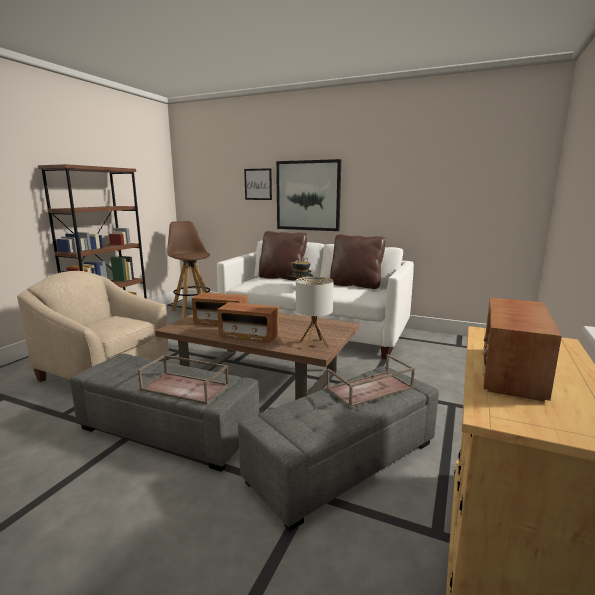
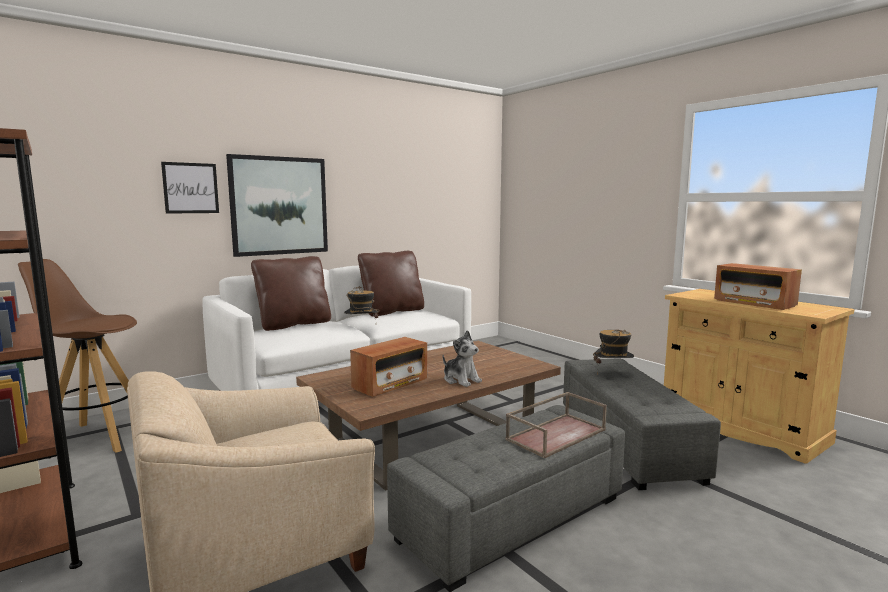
camera: 60 degrees left, 5 degrees down
radio [217,302,279,343] -> plush toy [443,330,482,387]
table lamp [296,277,334,350] -> none
brown tray [326,354,415,408] -> hat [593,329,634,375]

